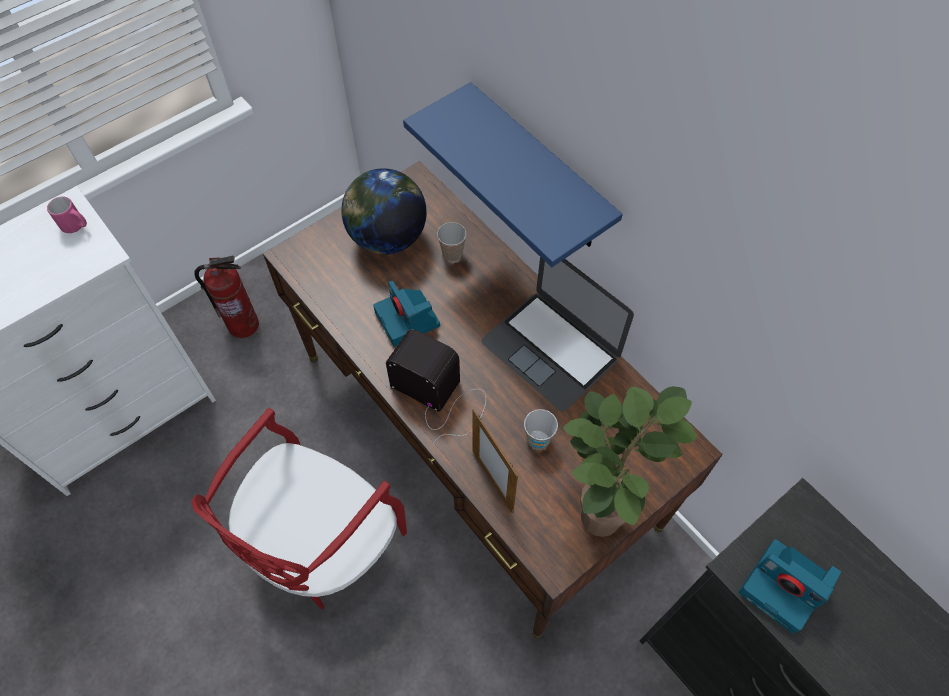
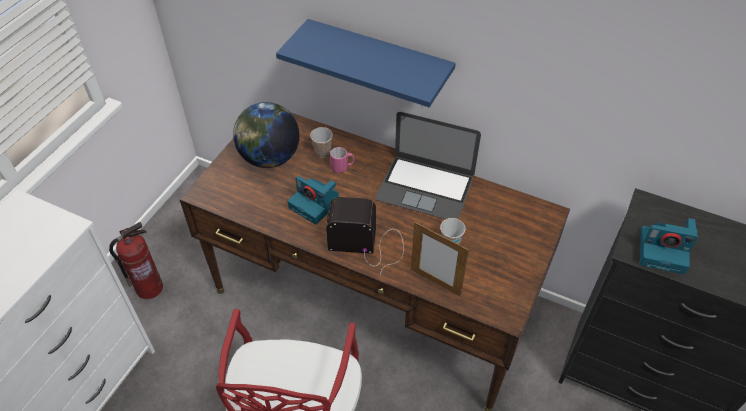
camera: 25 degrees left, 10 degrees down
pink mug [47,196,87,233] -> pink mug moved to [330,147,354,173]
potted plant [563,386,697,537] -> none

